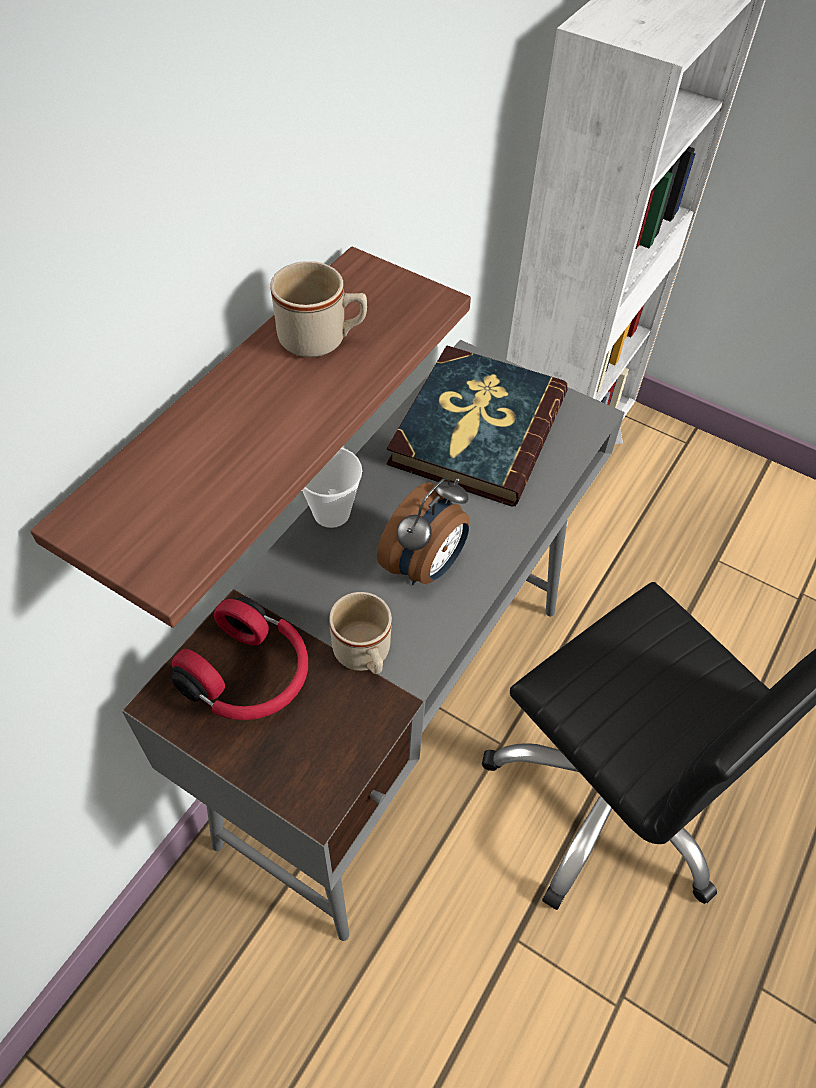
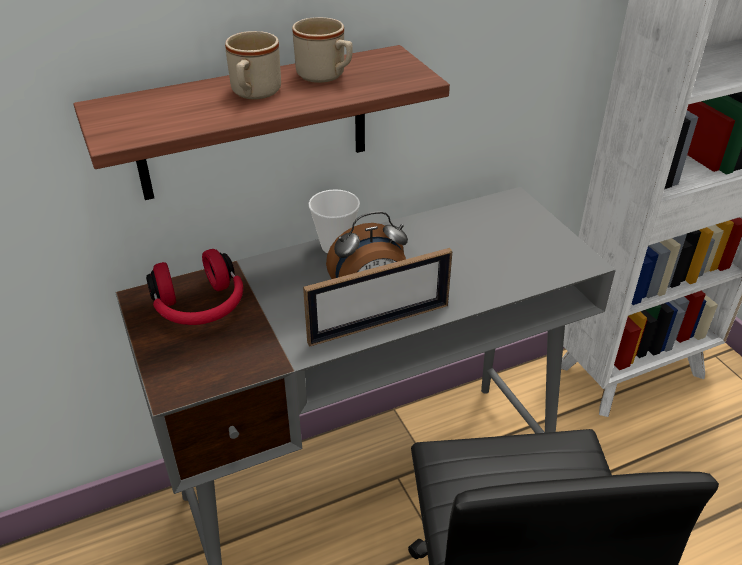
camera: 35 degrees right, 15 degrees down
beige mug [329,592,392,674] -> beige mug moved to [225,31,281,99]
book [387,346,567,506] -> none
none -> picture frame [303,248,452,347]

